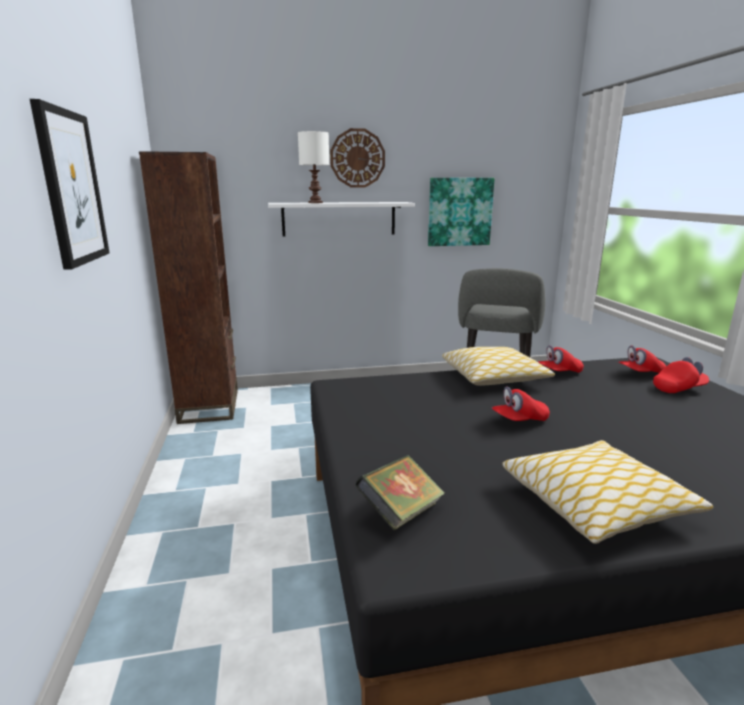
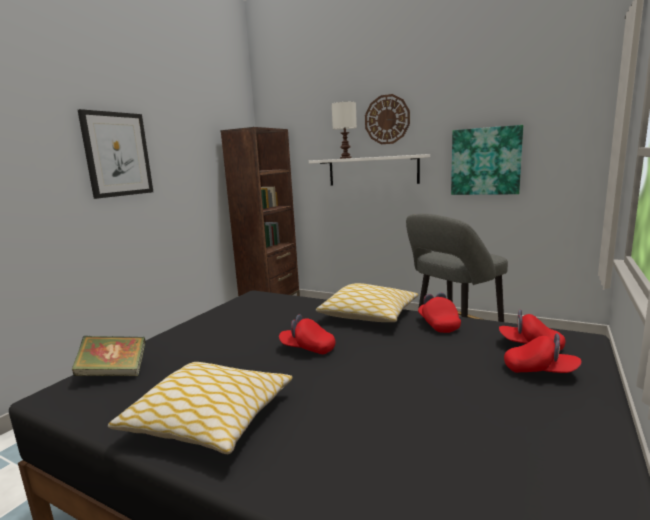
camera: 40 degrees right, 5 degrees down
red cap [538,345,584,373] -> red cap turned 60 degrees clockwise [418,293,461,333]

